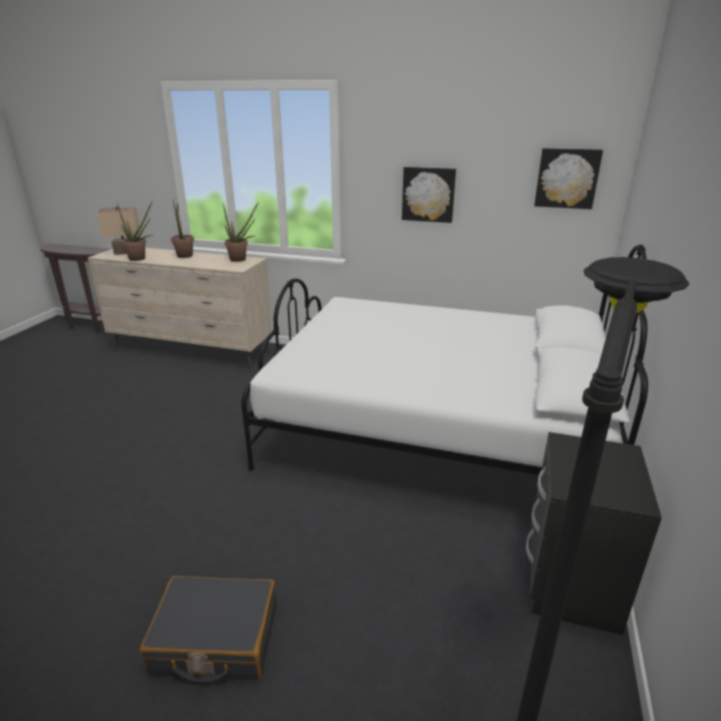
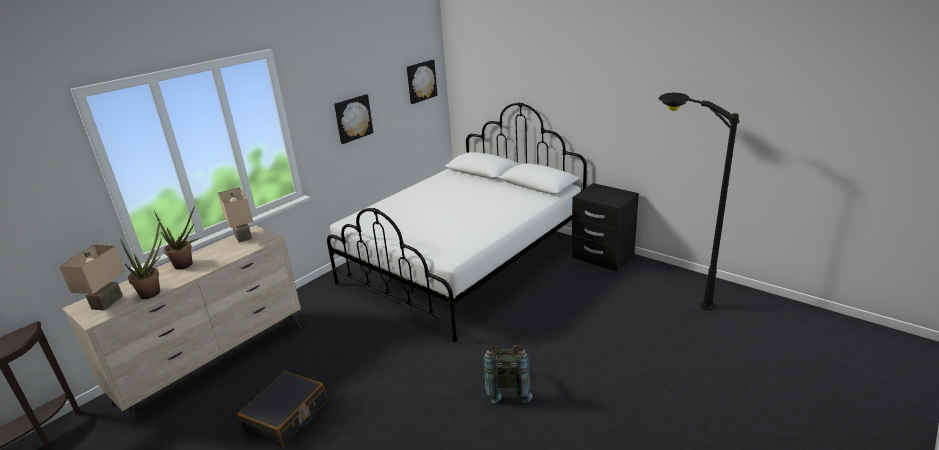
camera: 65 degrees left, 0 degrees up
black suitcase [140,576,277,685] -> black suitcase moved to [238,371,327,447]
potted plant [223,202,259,262] -> beige table lamp [218,187,253,243]
none -> grey backpack [483,345,532,403]

